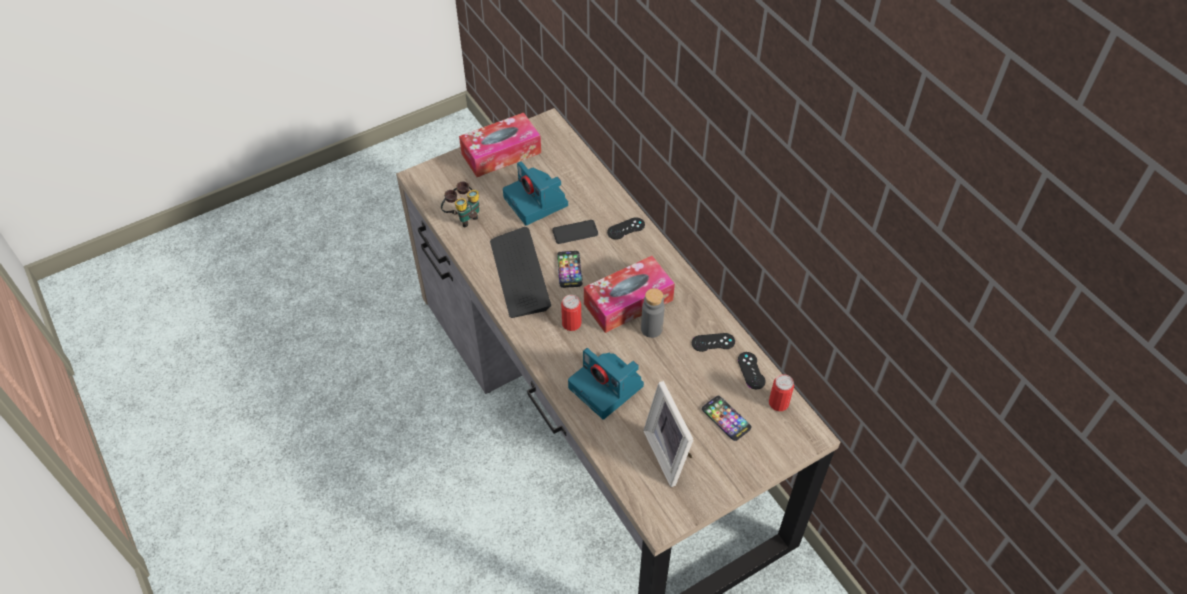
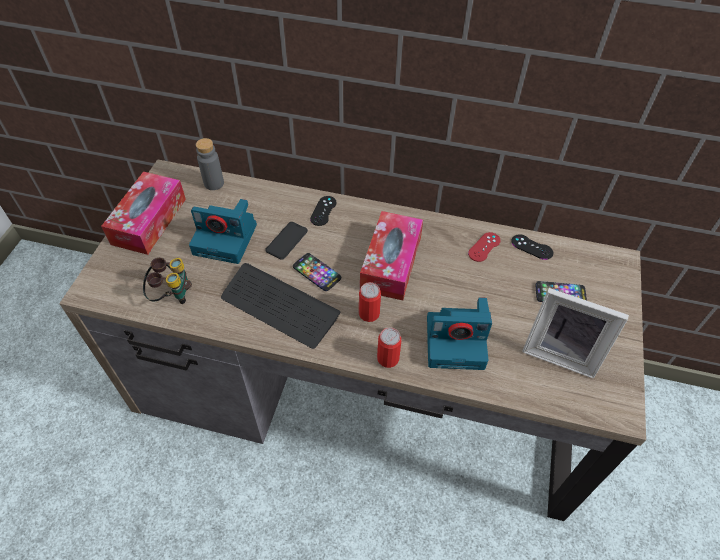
camera: 45 degrees left, 0 degrees up
grey bottle [641,288,665,338] -> grey bottle moved to [196,138,224,190]
black game controller [692,333,735,352] -> red game controller [468,232,501,262]
can [769,374,794,411] -> can moved to [377,328,401,368]

